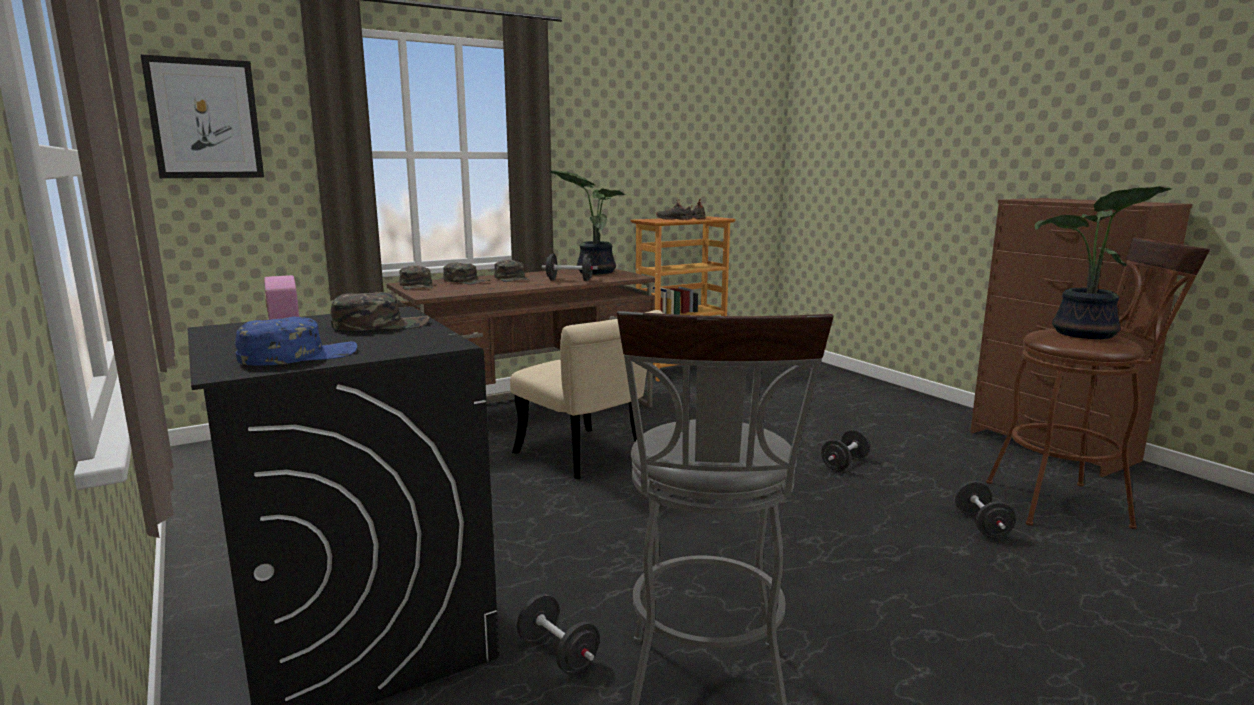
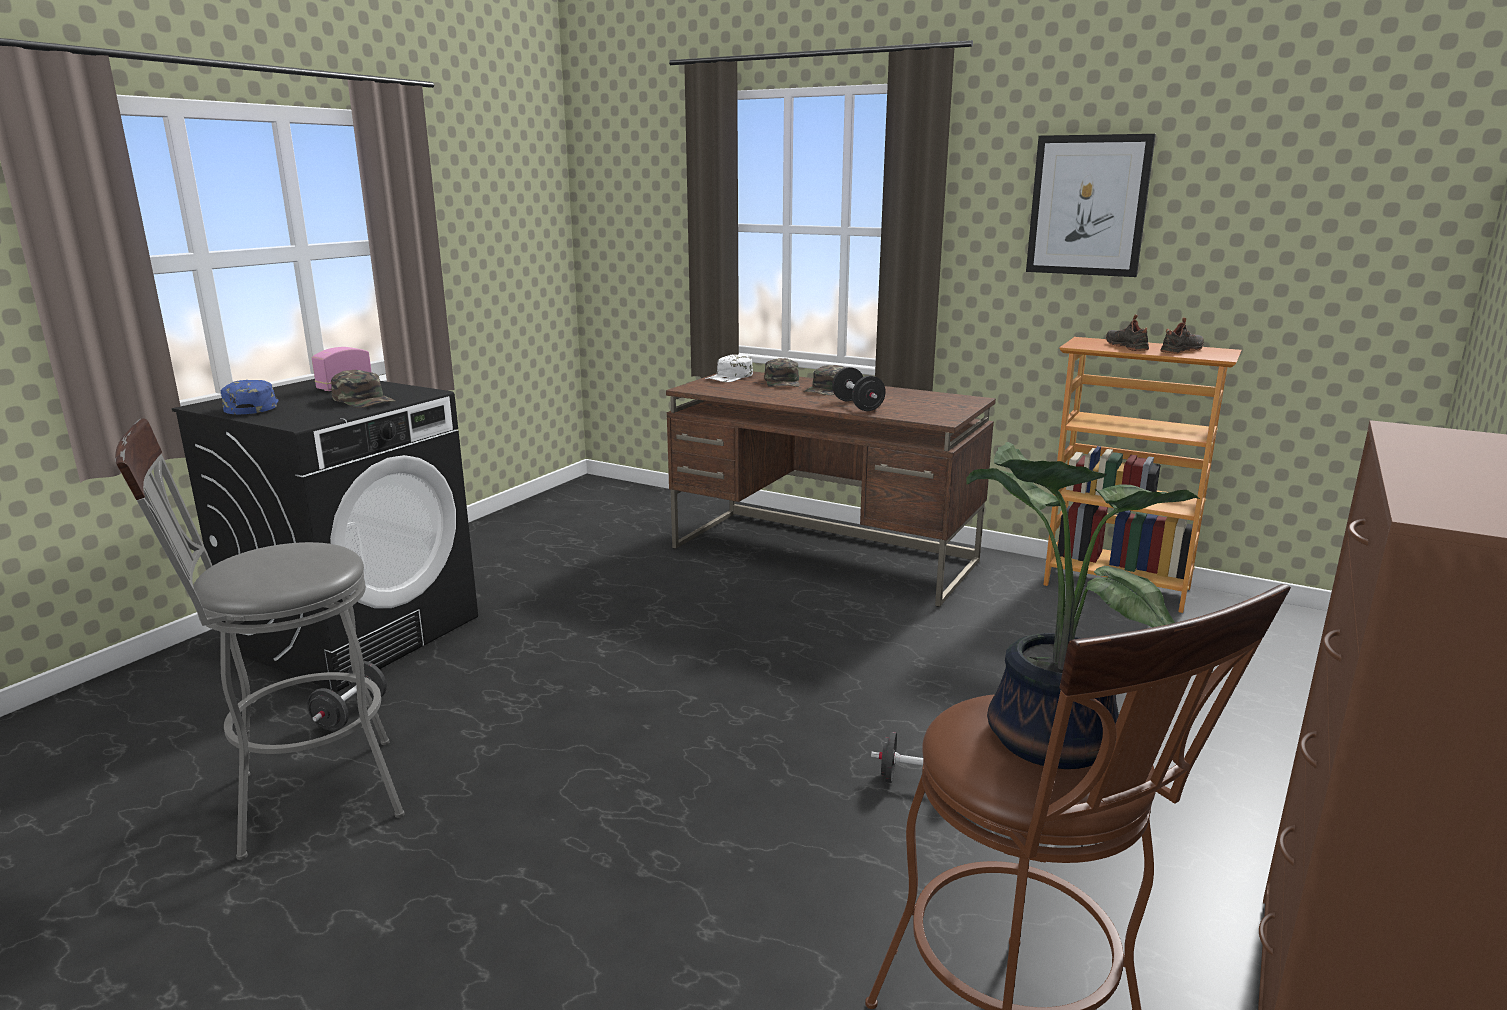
camera: 60 degrees right, 5 degrees up
picture [140,54,264,178] -> picture moved to [1026,134,1156,277]
blue cap [235,317,357,366] -> blue cap turned 135 degrees counterclockwise [221,380,279,414]
green cap [399,266,434,290] -> white cap [705,354,753,382]
beige chair [510,310,664,479] -> none
potted plant [550,170,626,274] -> none
black dumbbell [955,481,1016,538] -> none

